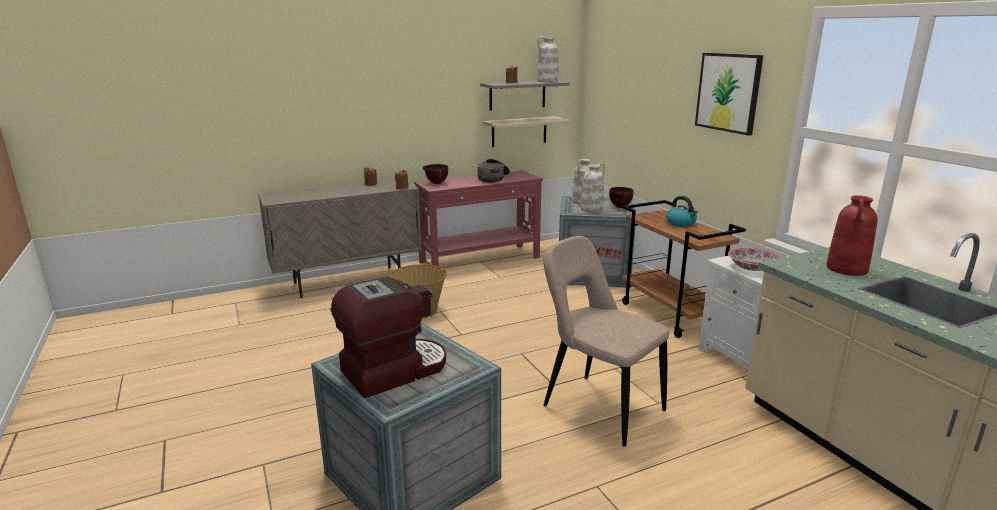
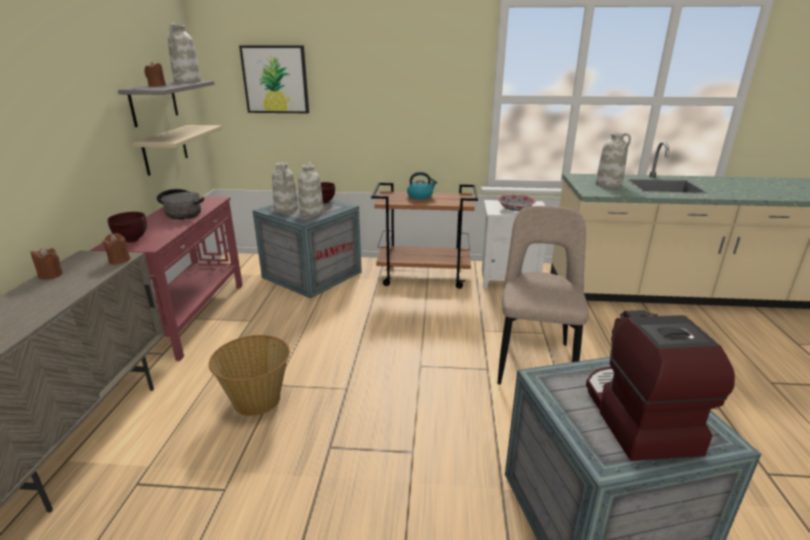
camera: 60 degrees left, 5 degrees up
beige chair [543,236,669,447] -> beige chair turned 120 degrees clockwise [497,206,588,385]
picture [695,53,763,136] -> picture moved to [239,45,309,113]
red vase [826,195,878,276] -> white vase [596,132,631,188]

